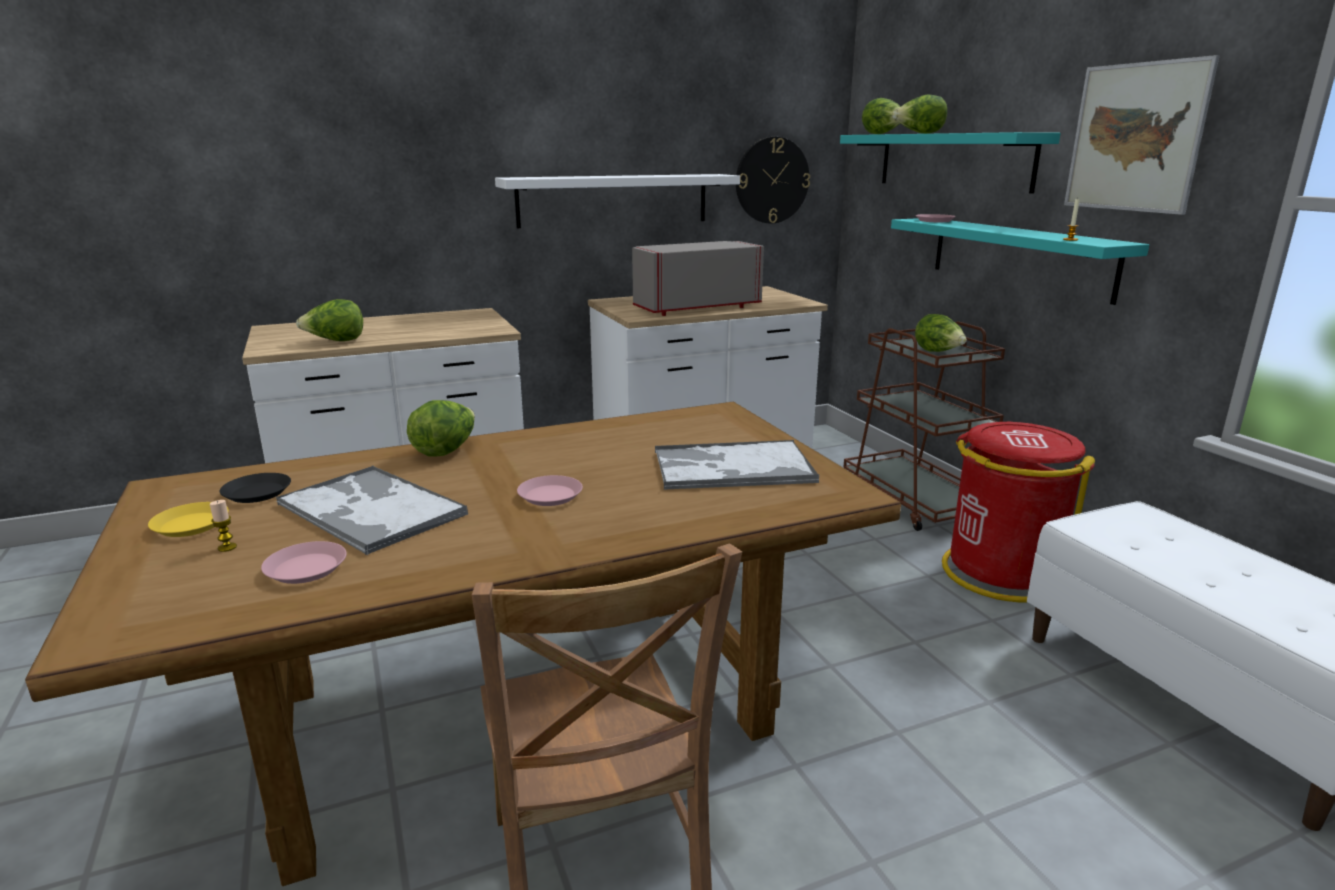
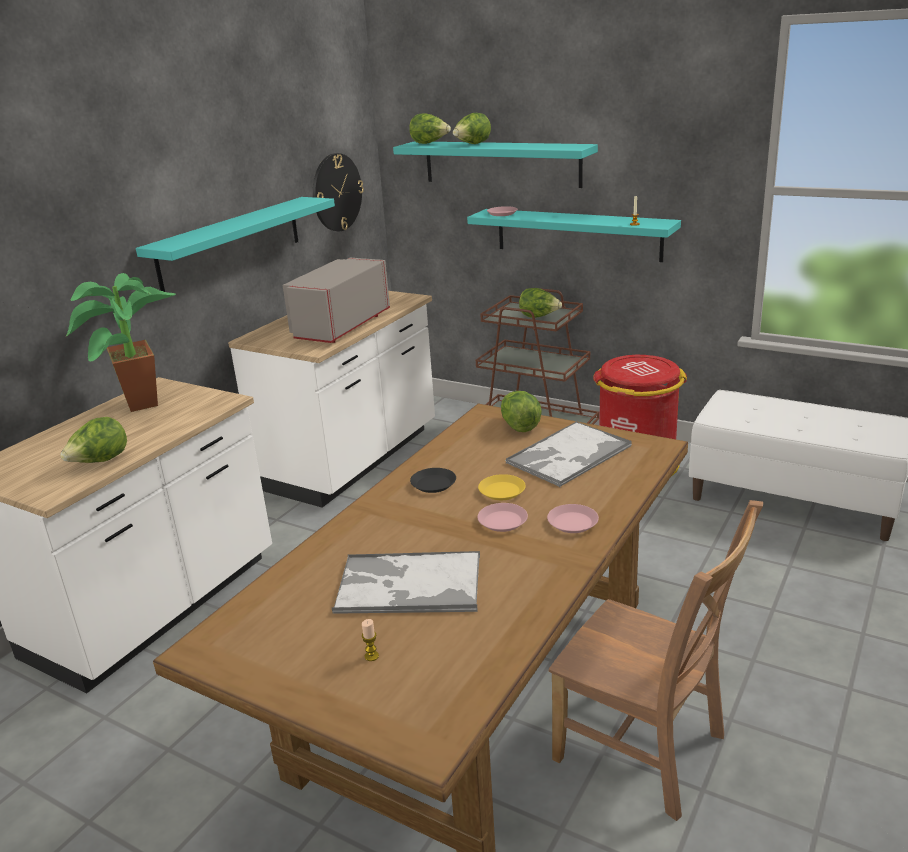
camera: 35 degrees left, 5 degrees up
yellow plate [148,502,229,537] -> yellow plate moved to [478,474,526,500]
black plate [220,473,291,503] -> black plate moved to [410,468,456,493]
pink plate [261,541,347,584] -> pink plate moved to [547,504,599,533]
lettuce [407,400,475,456] -> lettuce moved to [501,391,542,432]
white shelf [495,174,740,228] -> turquoise shelf [136,197,335,292]
picture [1064,55,1220,215] -> none
none -> potted plant [66,273,176,412]

